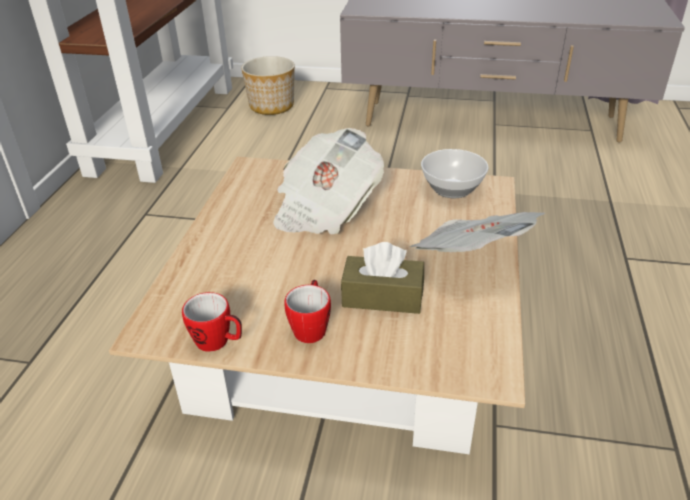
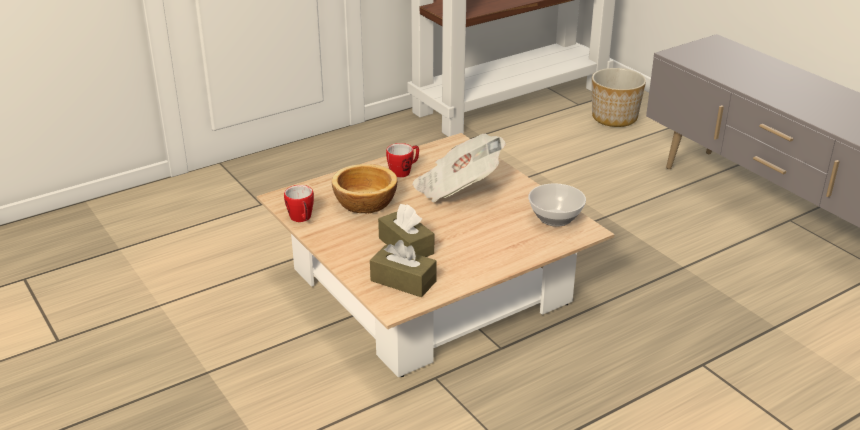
camera: 45 degrees right, 5 degrees down
mug [284,280,331,343] -> mug moved to [386,143,419,178]
newspaper [409,212,546,252] -> none
none -> bowl [332,164,398,213]
none -> brown tissue box [370,240,437,297]

